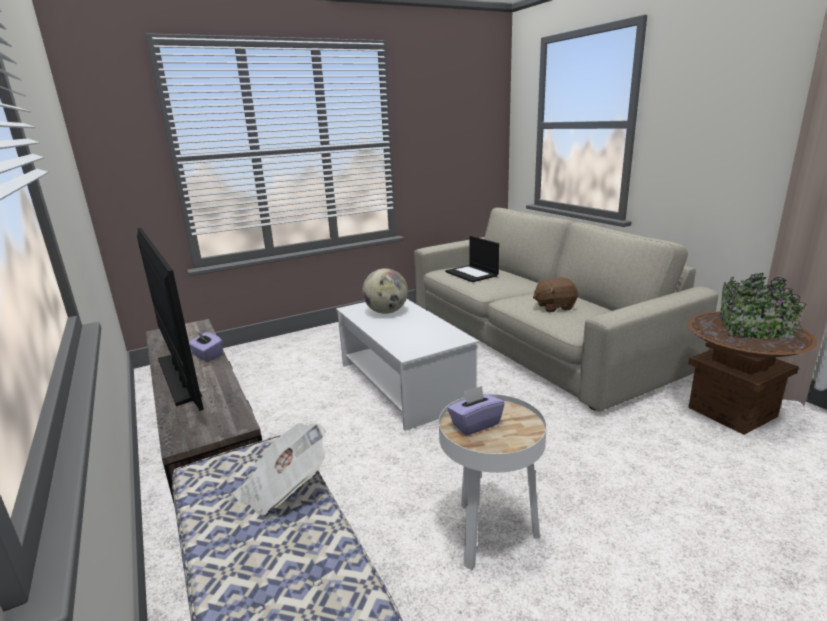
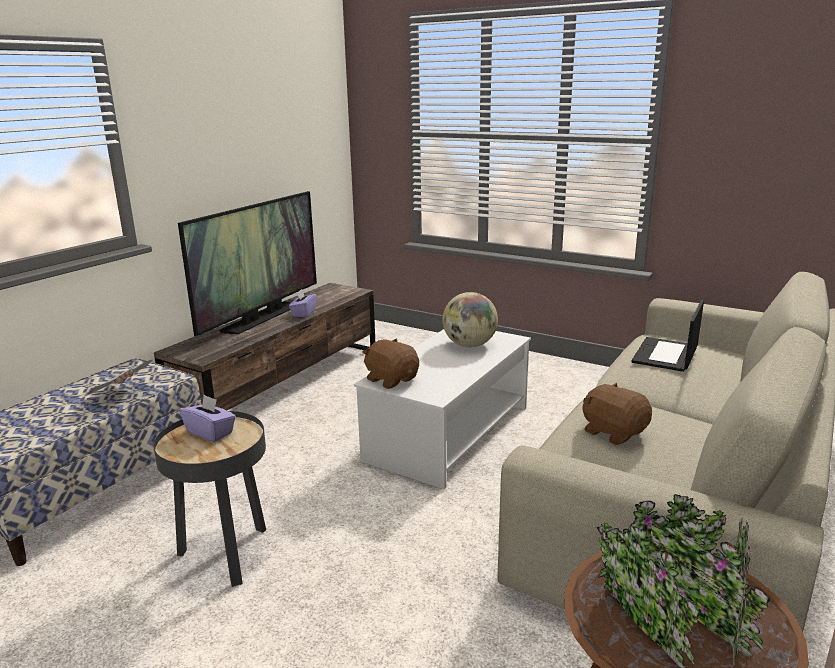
camera: 60 degrees right, 0 degrees up
white side table [439,394,547,570] -> black side table [153,411,266,587]
none -> brown plush toy [362,338,419,389]

